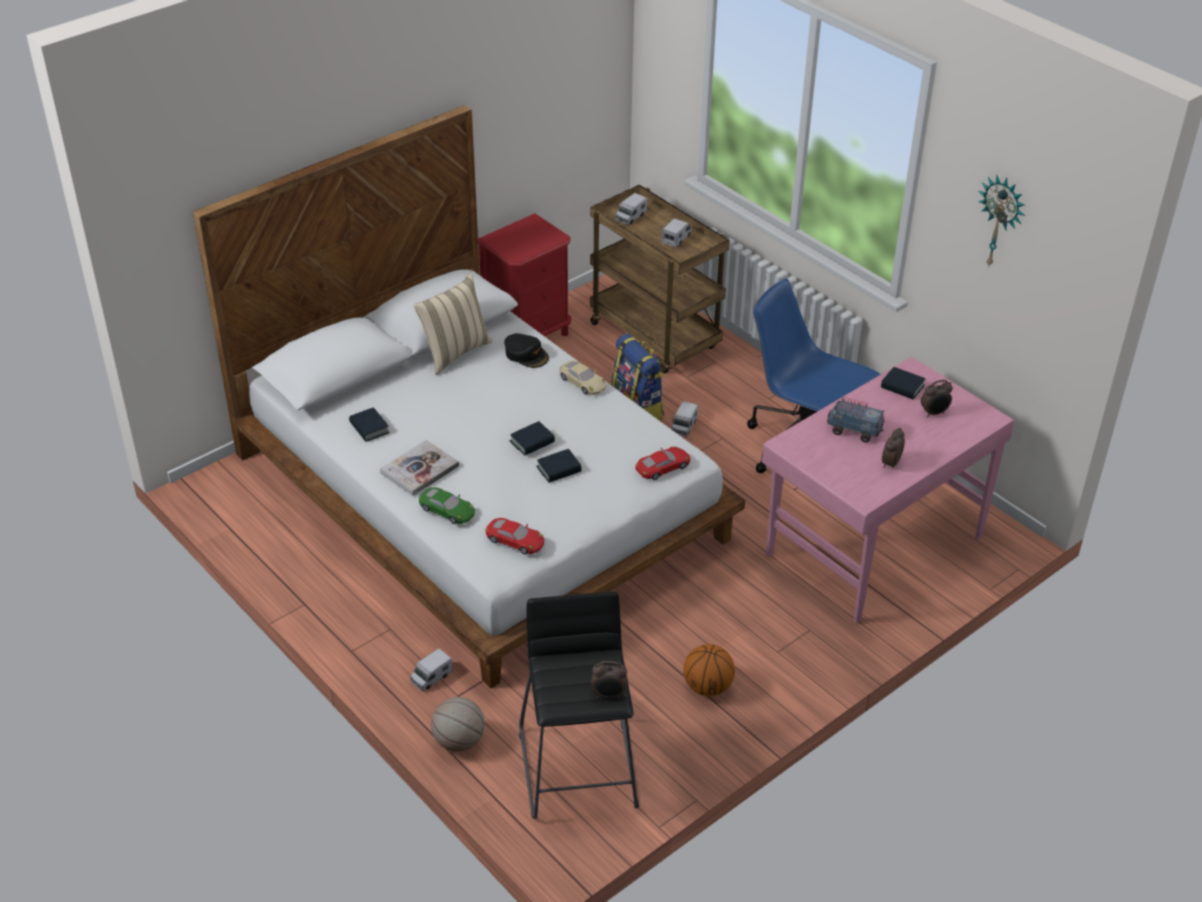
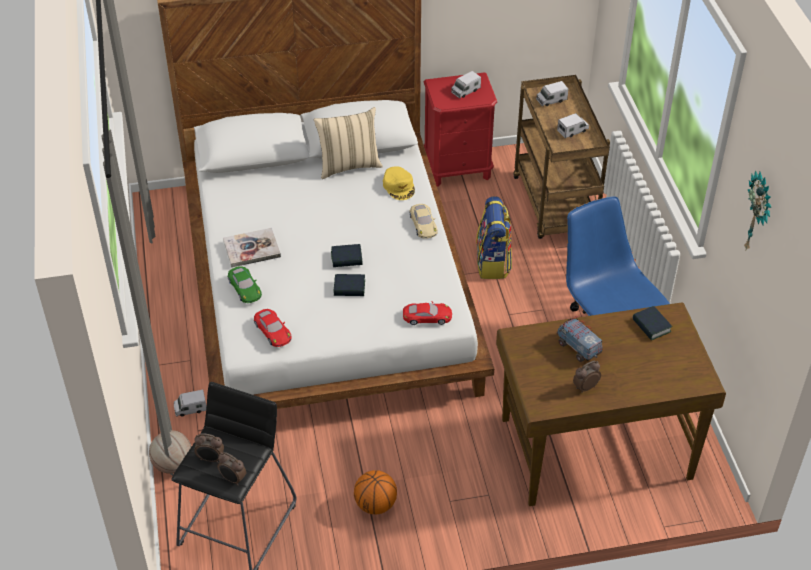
camera: 30 degrees right, 5 degrees up
book [349,408,389,442] -> none
black cap [504,333,549,368] -> yellow cap [383,166,415,200]
toy truck [672,401,698,437] -> toy truck moved to [451,71,481,98]
pink desk [762,357,1015,624] -> brown desk [496,303,726,506]
alarm clock [921,380,953,417] -> alarm clock moved to [194,433,224,463]

